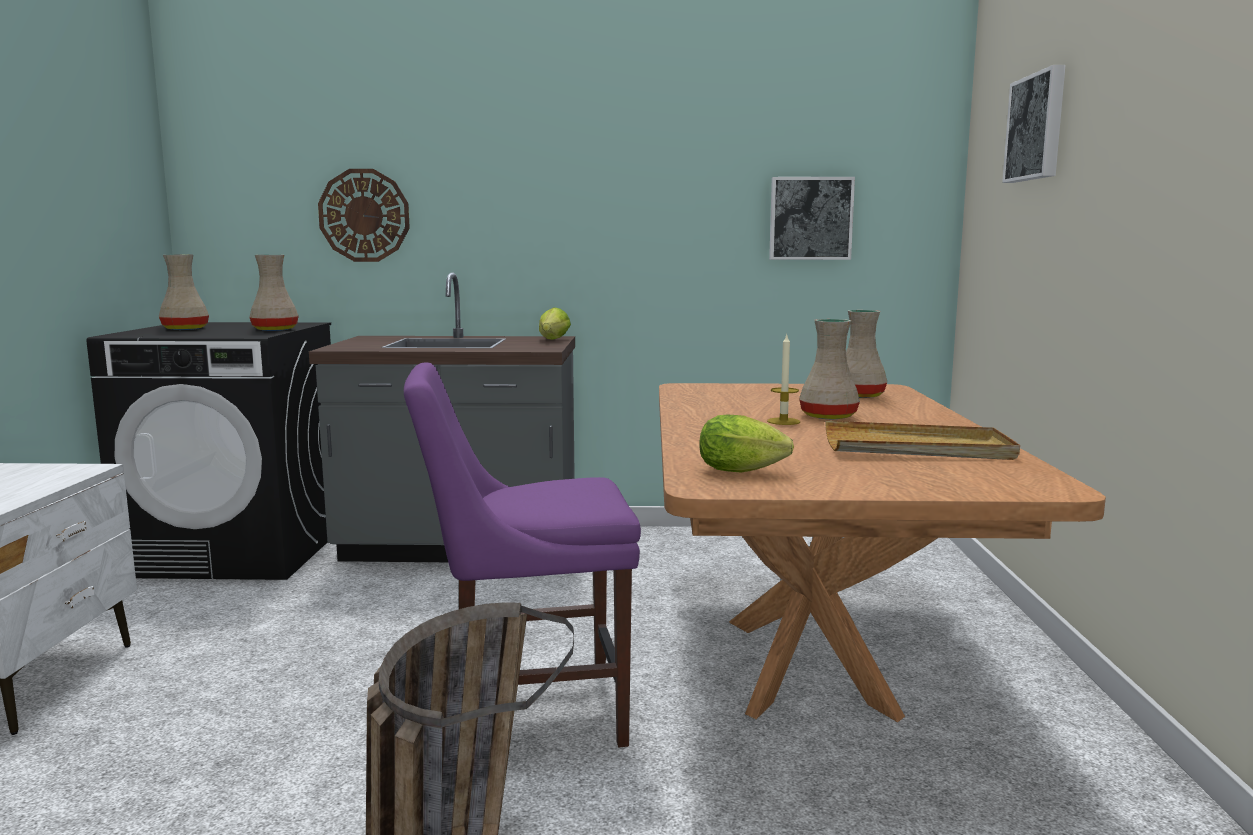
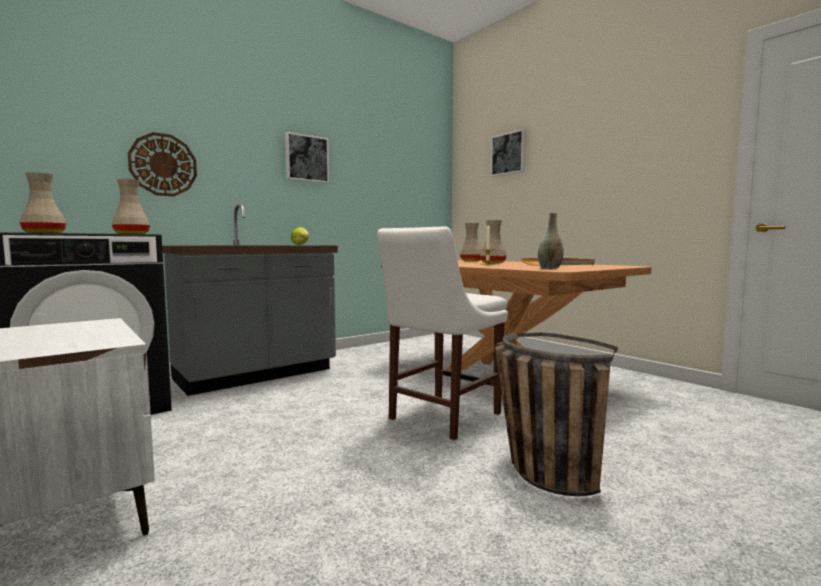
camera: 40 degrees left, 5 degrees down
purple chair [404,362,641,747] -> white chair [377,226,508,440]
lettuce [699,415,794,473] -> grey vase [538,213,564,269]
picture [769,177,855,260] -> picture moved to [285,132,329,183]

